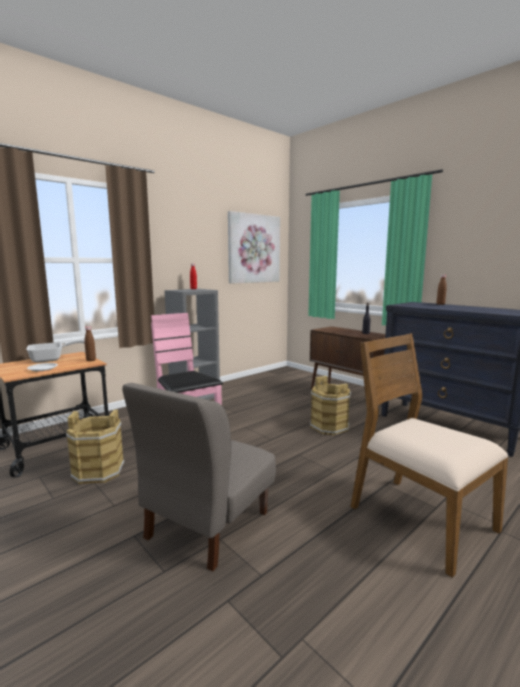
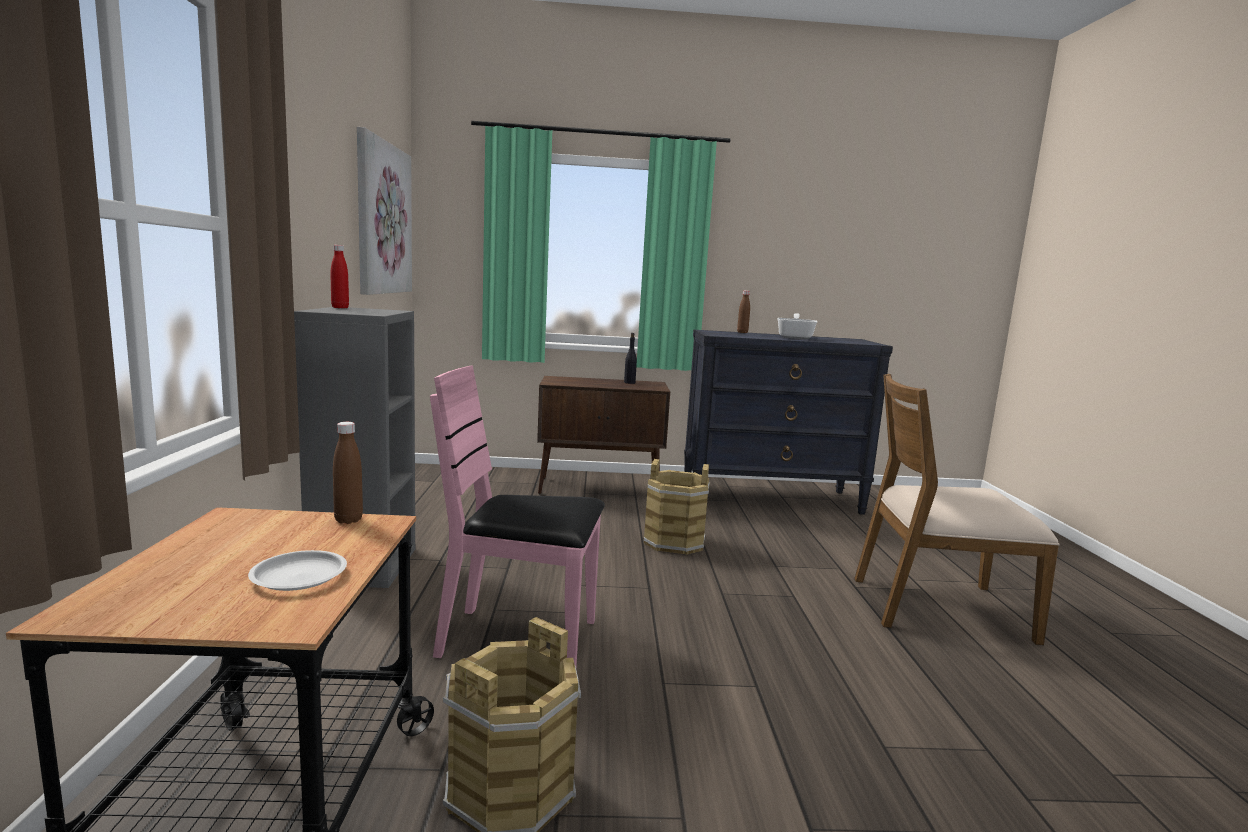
camera: 50 degrees left, 0 degrees up
frying pan [26,339,85,363] -> frying pan moved to [777,313,817,339]
grey chair [122,383,276,571] -> none

